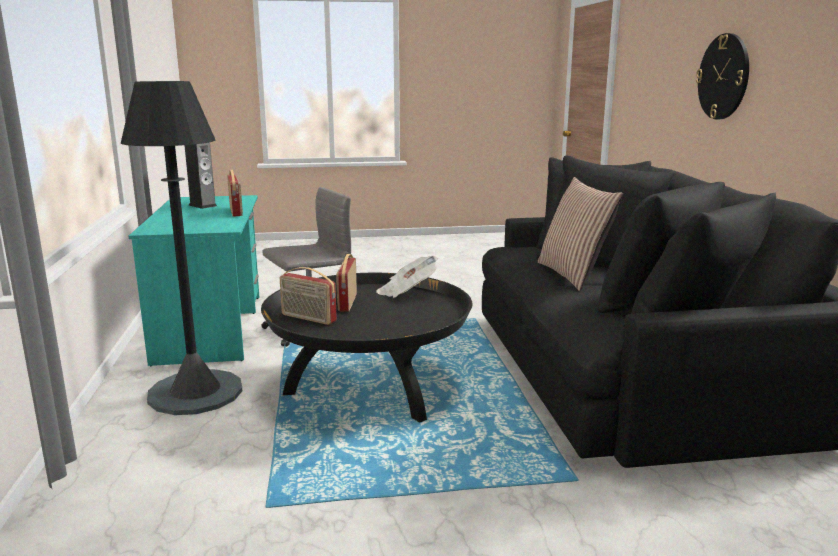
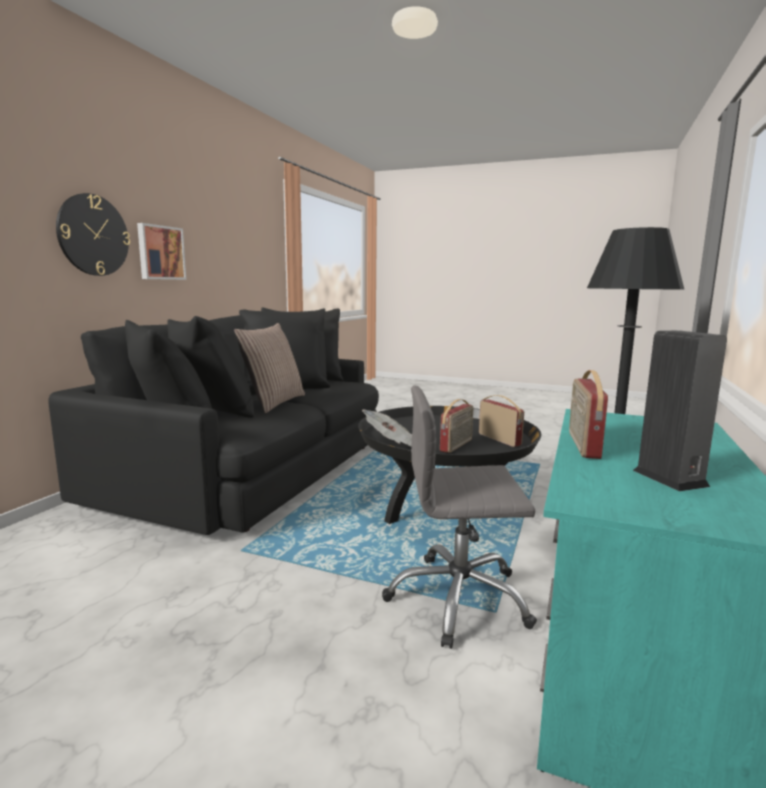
camera: 150 degrees left, 5 degrees down
none -> picture [137,223,186,280]

